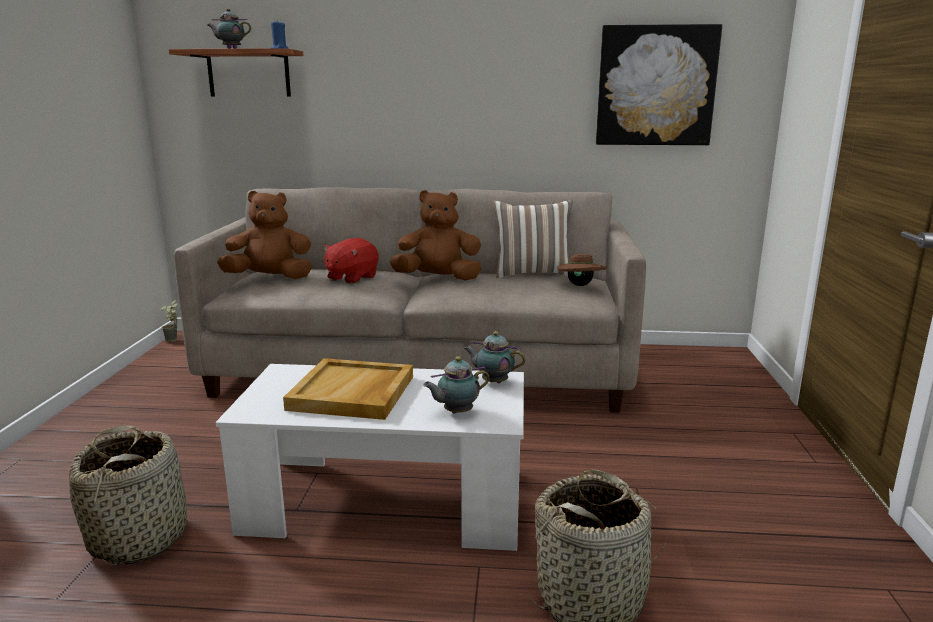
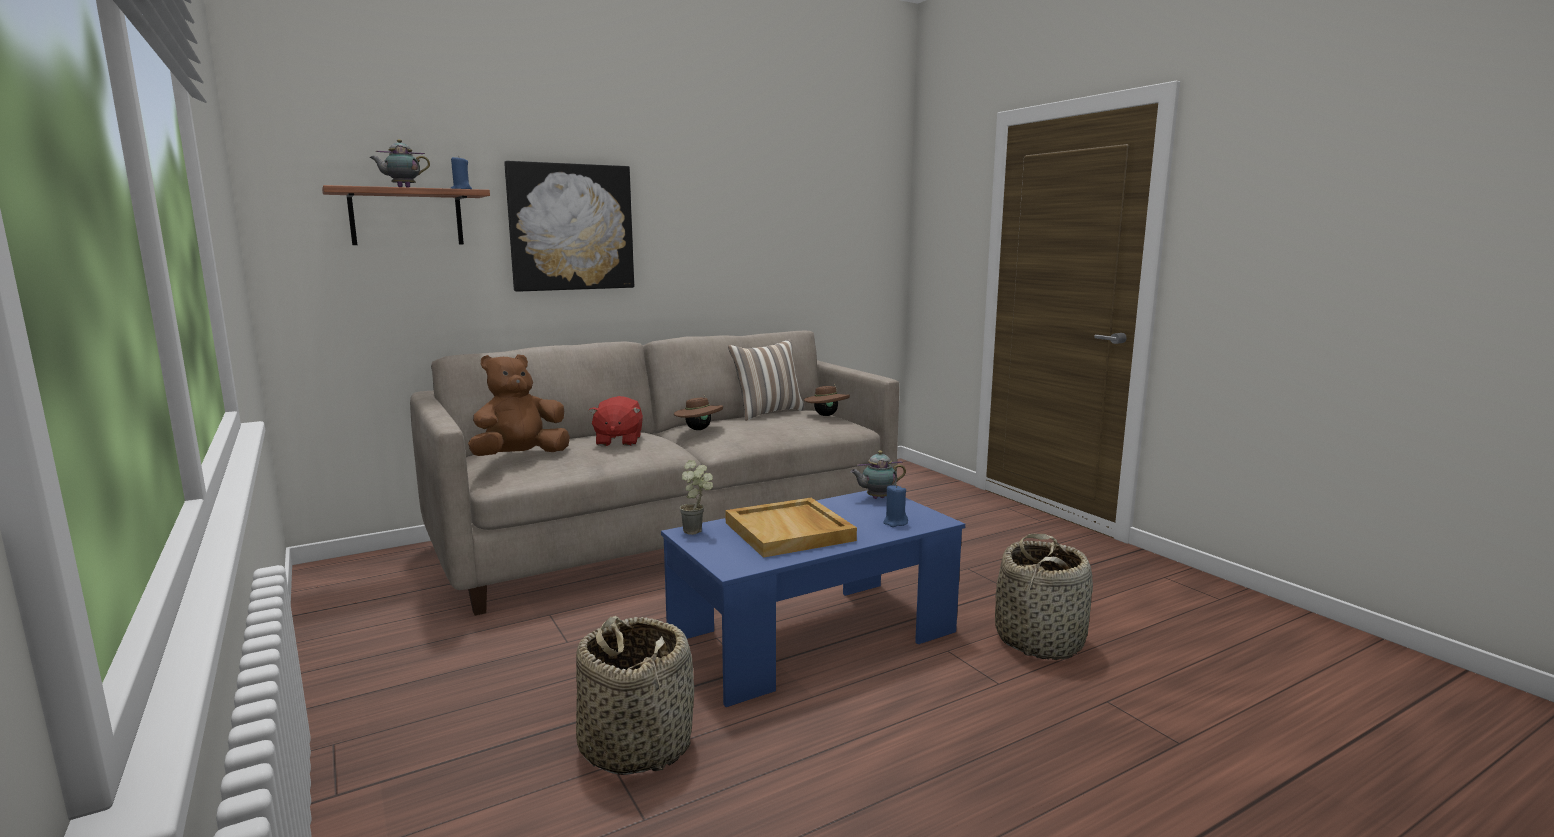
camera: 35 degrees left, 5 degrees down
potted plant [160,300,178,342] -> potted plant moved to [679,460,713,535]
white coffee table [216,364,524,551] -> blue coffee table [661,490,965,707]
brown plush toy [390,190,481,280] -> brown hat [674,395,723,430]
teapot [423,356,490,413] -> blue candle [883,484,908,527]
picture [596,24,722,145] -> picture moved to [504,161,634,292]

